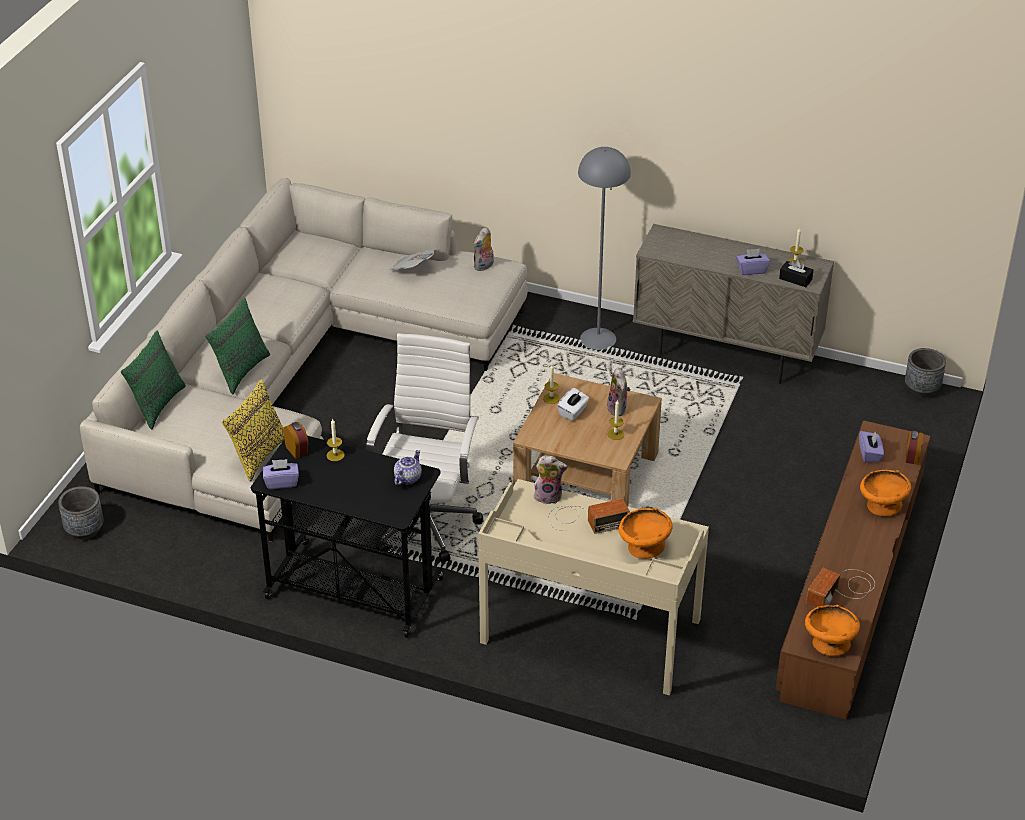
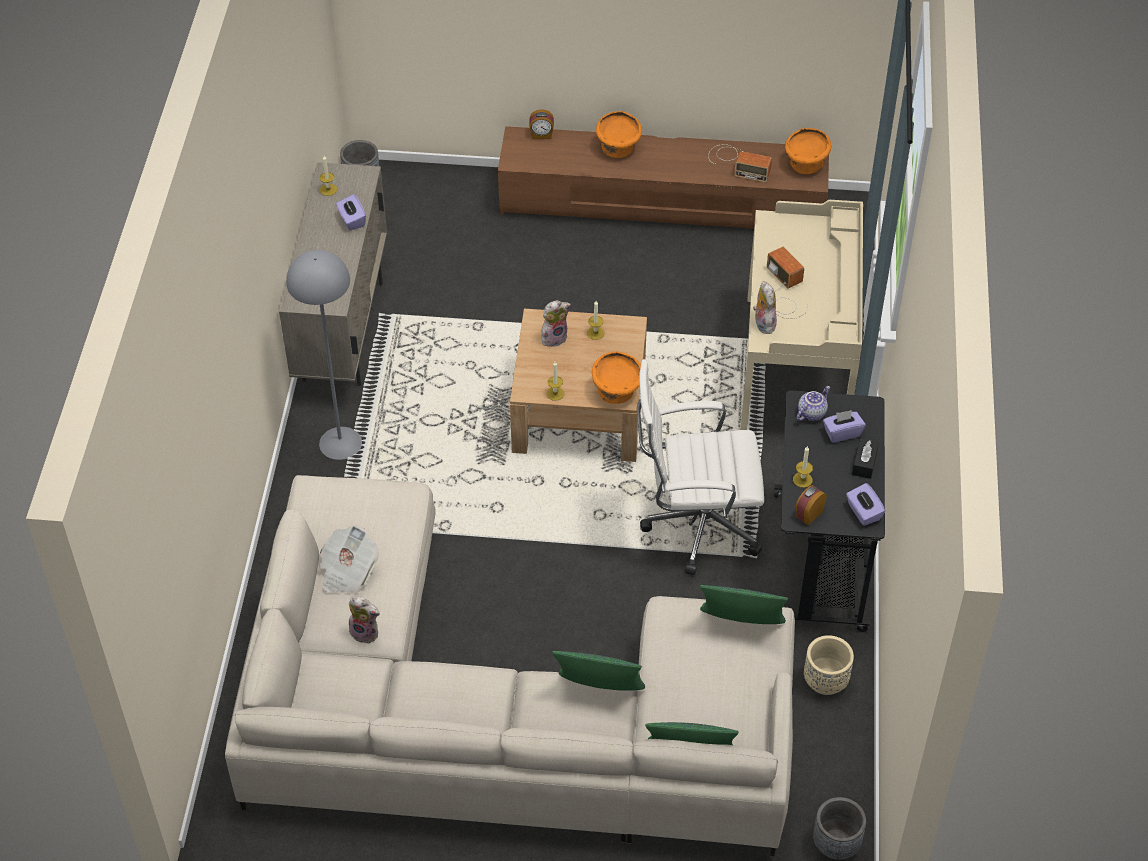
camera: 105 degrees left, 10 degrees up
yellow pillow [222,379,284,482] -> green pillow [700,585,788,624]
teapot [394,450,422,485] -> teapot turned 120 degrees clockwise [797,386,830,421]
plush toy [473,227,494,271] -> plush toy moved to [349,596,380,644]
white tissue box [557,388,589,421] -> none
orange bowl [619,508,673,559] -> orange bowl moved to [592,351,641,404]
black tissue box [779,259,813,287] -> black tissue box moved to [852,438,879,479]
purple tissue box [859,431,884,463] -> purple tissue box moved to [823,410,865,443]
none -> beige planter [804,635,854,695]

